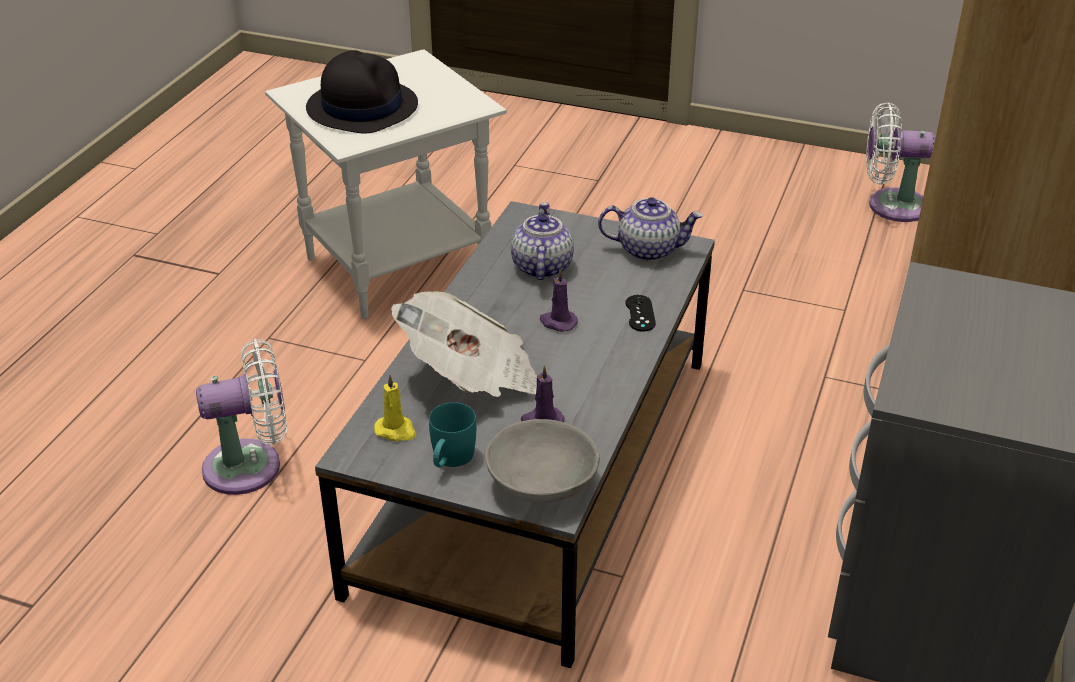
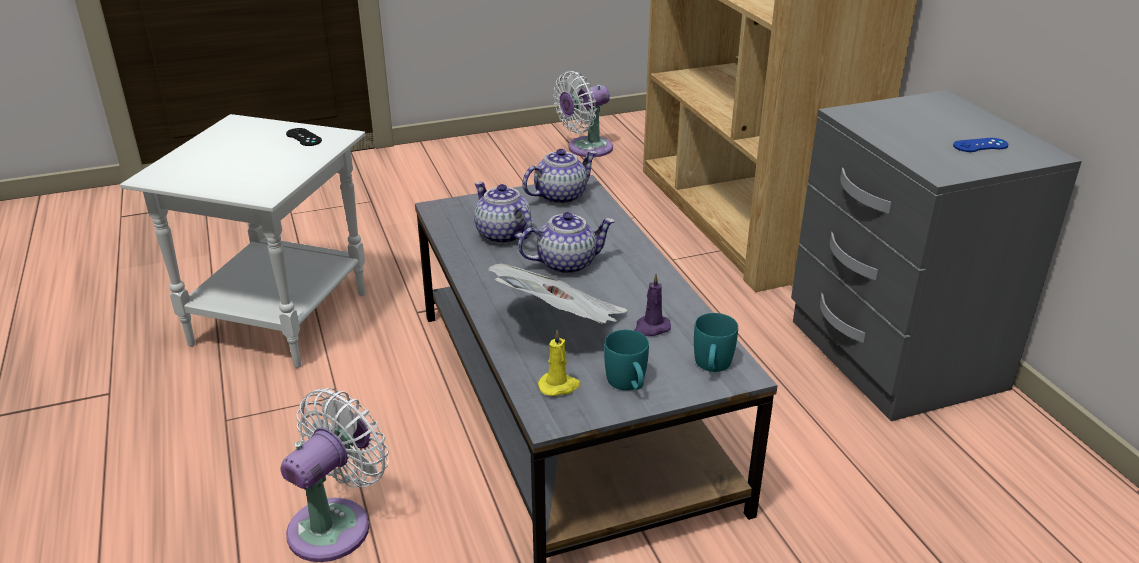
camera: 40 degrees left, 5 degrees down
black hat [306,50,418,133] -> none
grey bowl [485,419,600,503] -> turquoise mug [694,313,738,372]
purple candle [540,269,578,332] -> teapot [518,212,615,274]
black game controller [625,295,656,332] -> black game controller moved to [286,128,322,146]
none -> blue game controller [953,138,1008,152]

